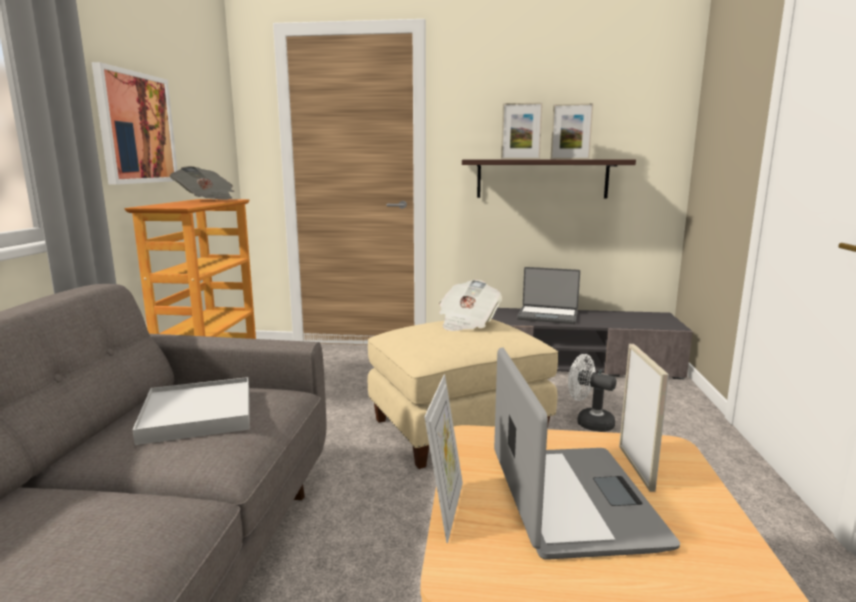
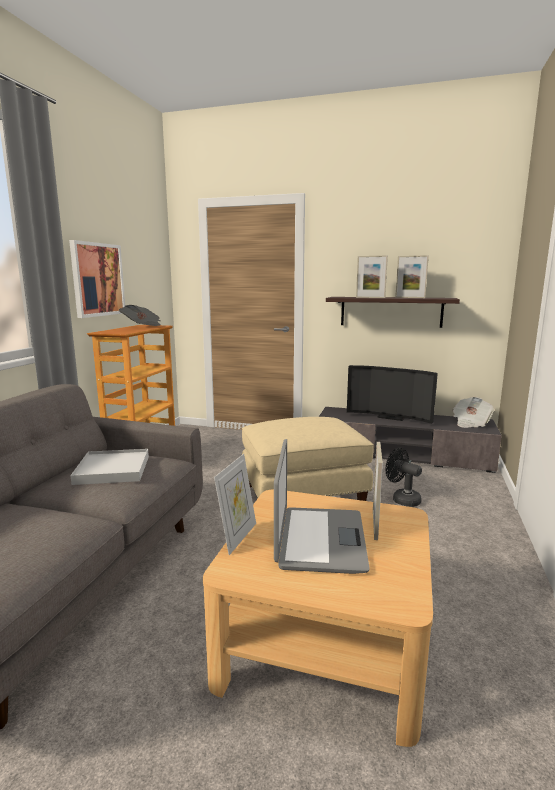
camera: 10 degrees right, 0 degrees up
newspaper [439,280,502,331] -> newspaper moved to [452,397,495,428]
laptop [517,267,580,324] -> television [347,365,438,424]
white fan [568,354,616,432] -> black fan [385,448,422,507]

